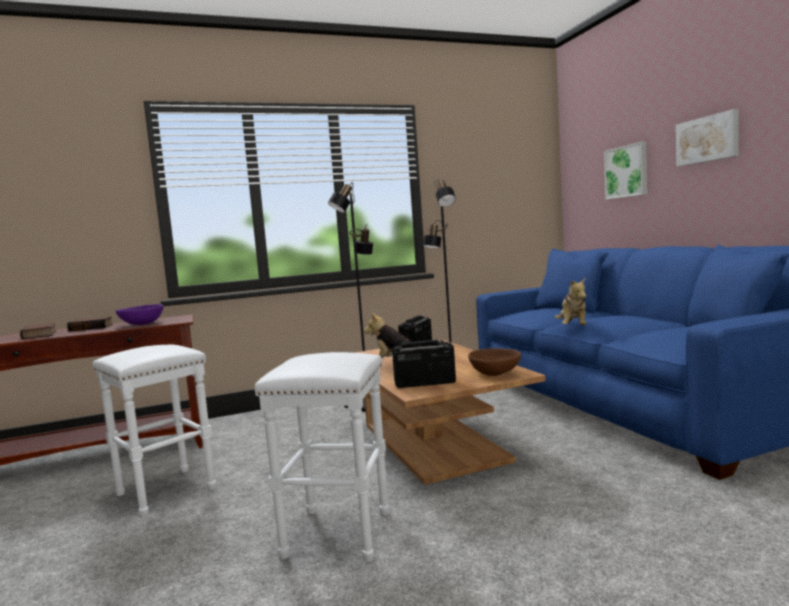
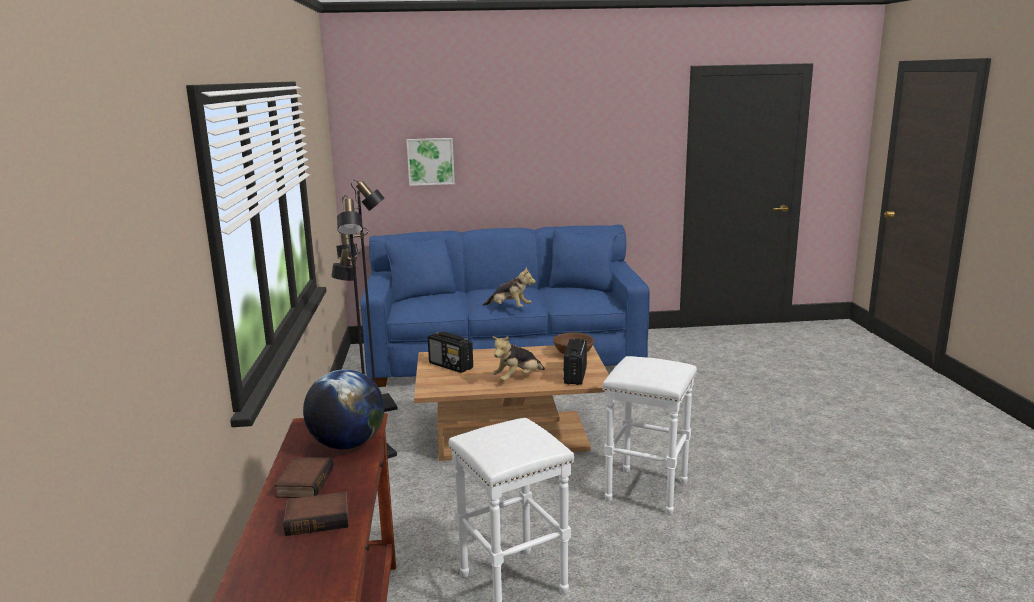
camera: 75 degrees left, 10 degrees up
purple bowl [116,304,164,325] -> globe [303,369,384,449]
picture [676,109,739,167] -> none

